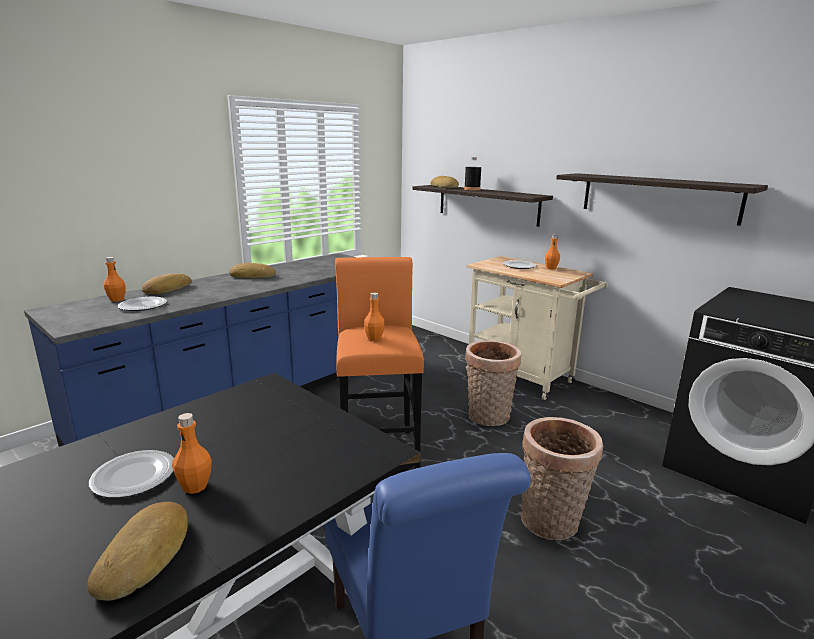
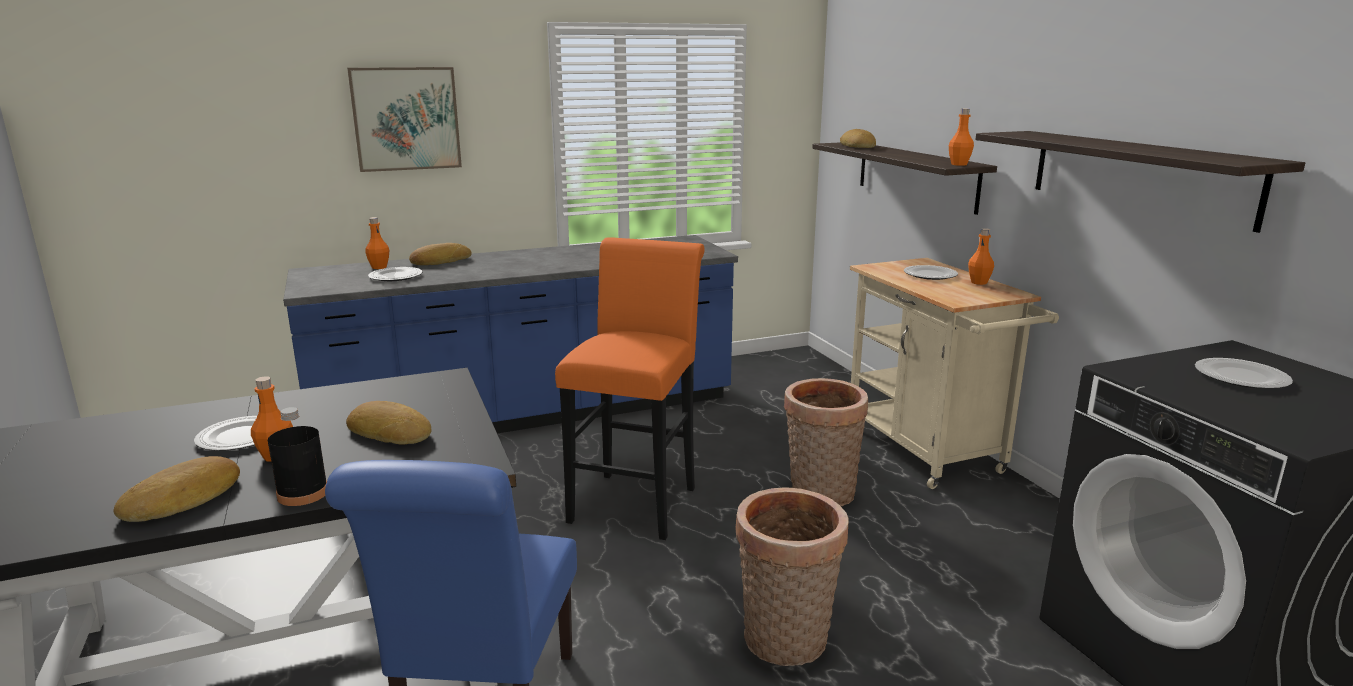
camera: 25 degrees right, 0 degrees up
bread [229,263,276,278] -> bread moved to [346,401,432,445]
orange bottle [364,293,385,341] -> orange bottle moved to [949,108,974,166]
black bottle [464,157,481,190] -> black bottle moved to [268,407,327,506]
none -> picture [347,67,462,172]
none -> plate [1195,358,1293,389]

